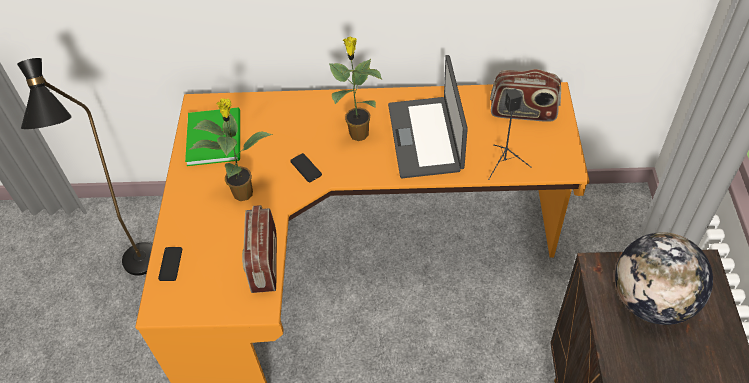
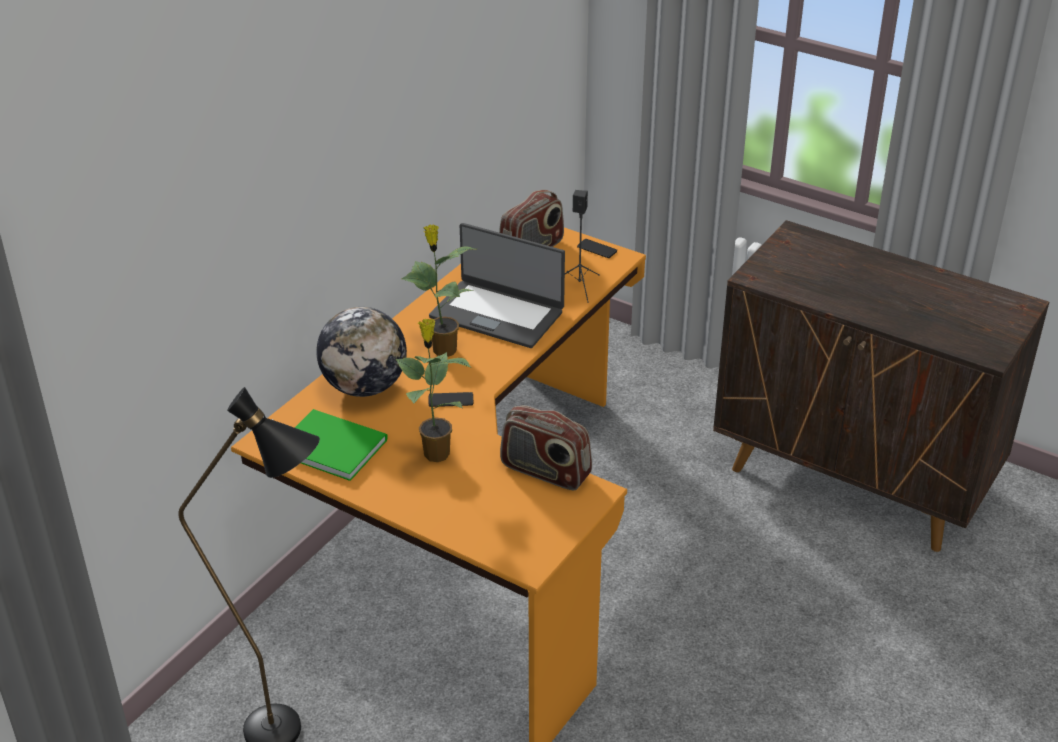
camera: 60 degrees left, 15 degrees down
phone [158,247,182,281] -> phone moved to [577,239,617,258]
globe [615,232,713,325] -> globe moved to [316,307,407,397]

